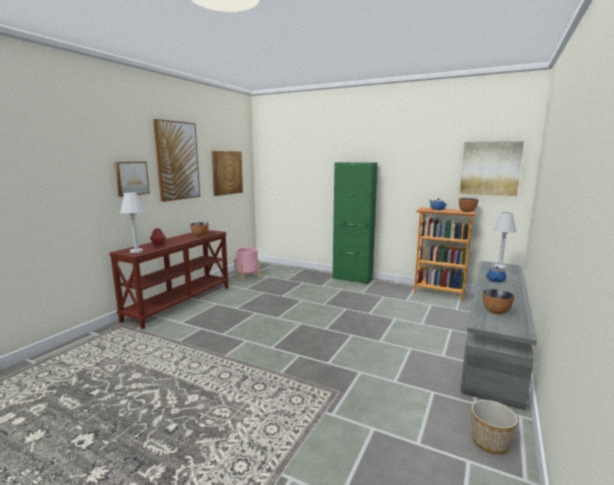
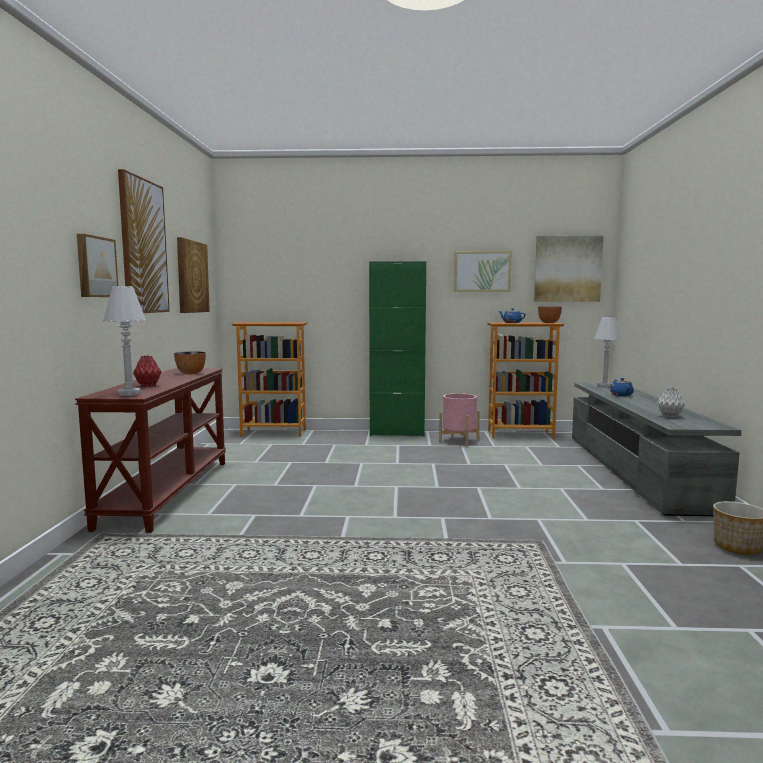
camera: 25 degrees left, 5 degrees down
pink planter [234,247,260,282] -> pink planter moved to [439,393,480,446]
bowl [483,289,514,314] -> grey vase [657,388,685,417]
none -> bookcase [232,322,308,437]
none -> picture [454,251,512,292]

